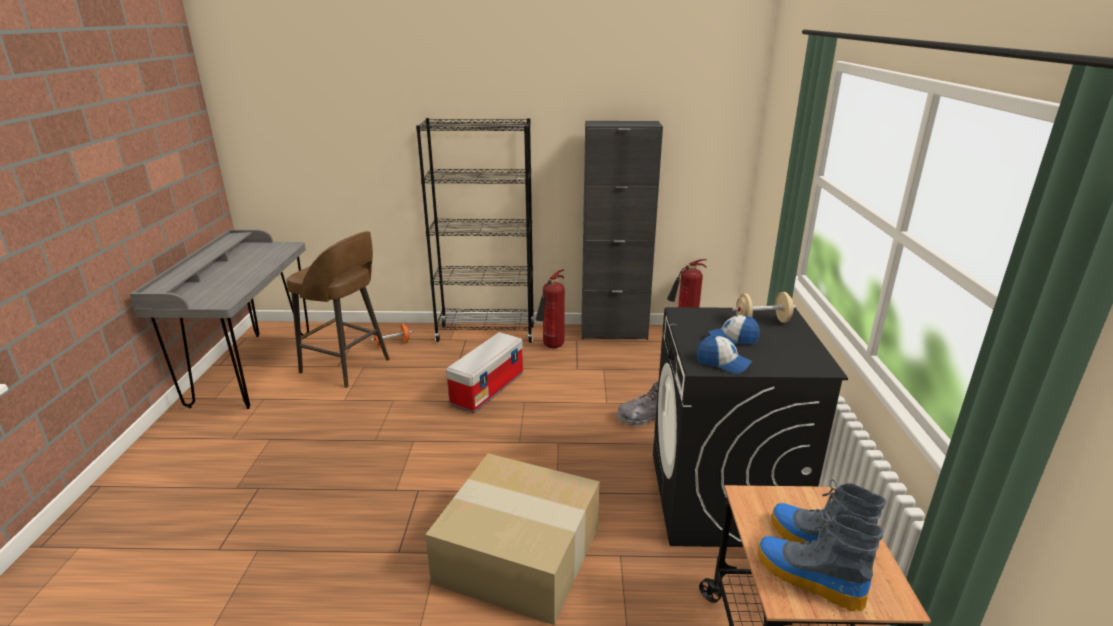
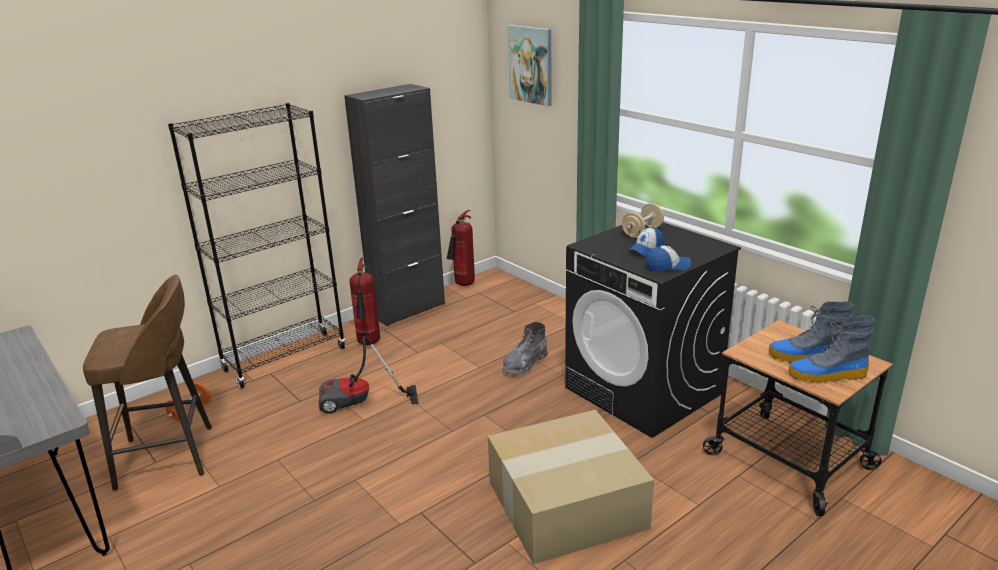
camera: 40 degrees left, 0 degrees up
storage box [446,332,523,413] -> vacuum cleaner [319,336,419,414]
none -> picture [508,25,551,106]

